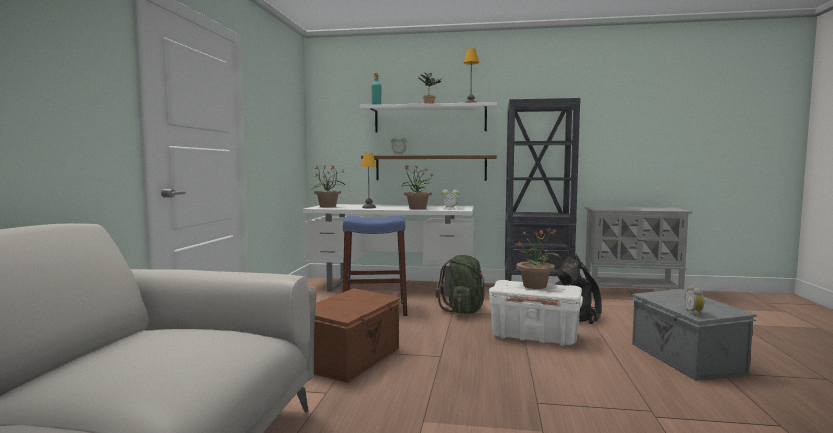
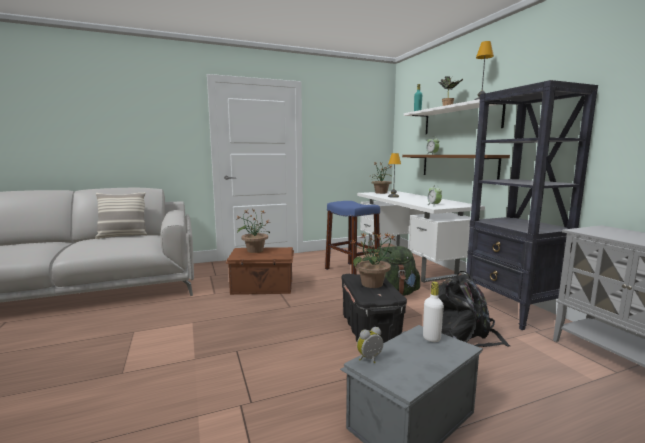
camera: 60 degrees right, 5 degrees up
potted plant [402,165,433,209] -> potted plant moved to [236,208,271,253]
white storage box [489,280,583,346] -> black storage box [341,274,407,343]
none -> pillow [95,192,147,239]
none -> white bottle [423,282,444,342]

